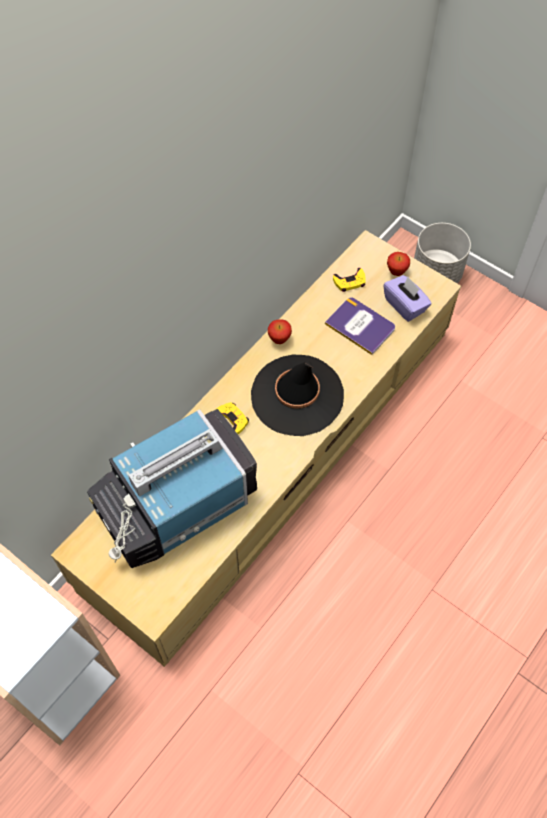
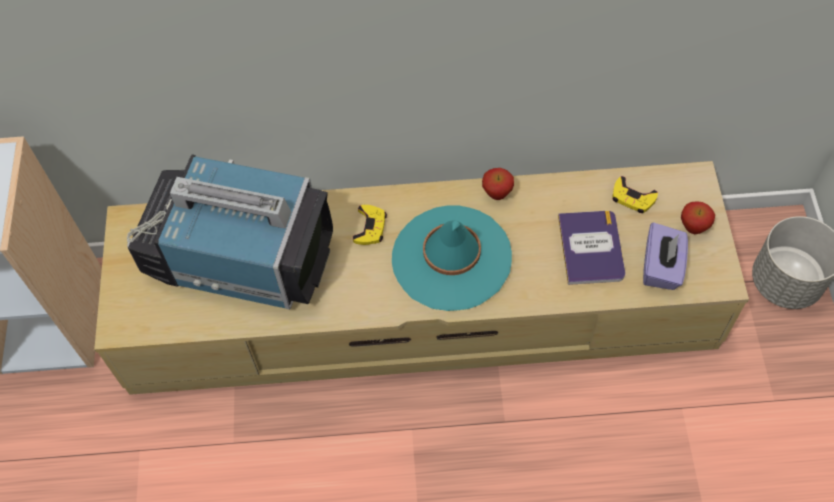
camera: 50 degrees right, 0 degrees up
black hat [251,355,344,436] -> turquoise hat [392,205,512,311]

